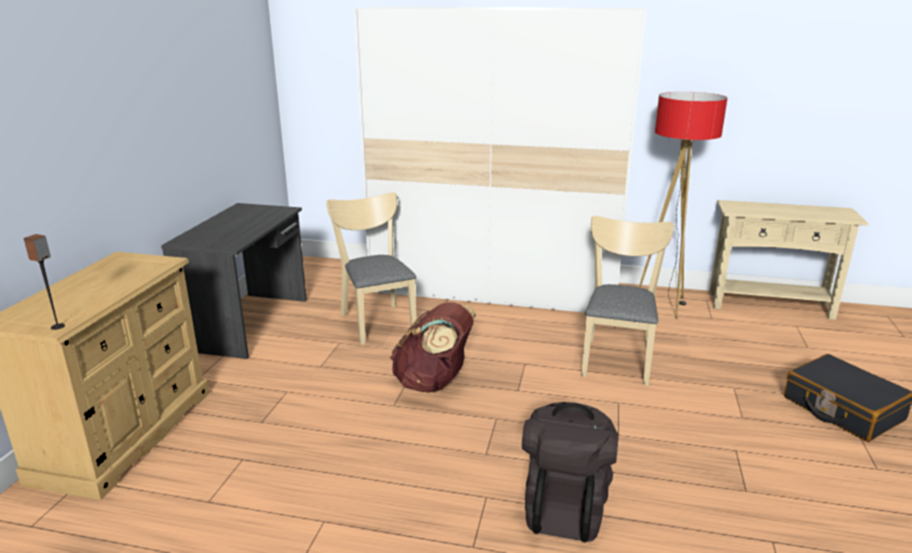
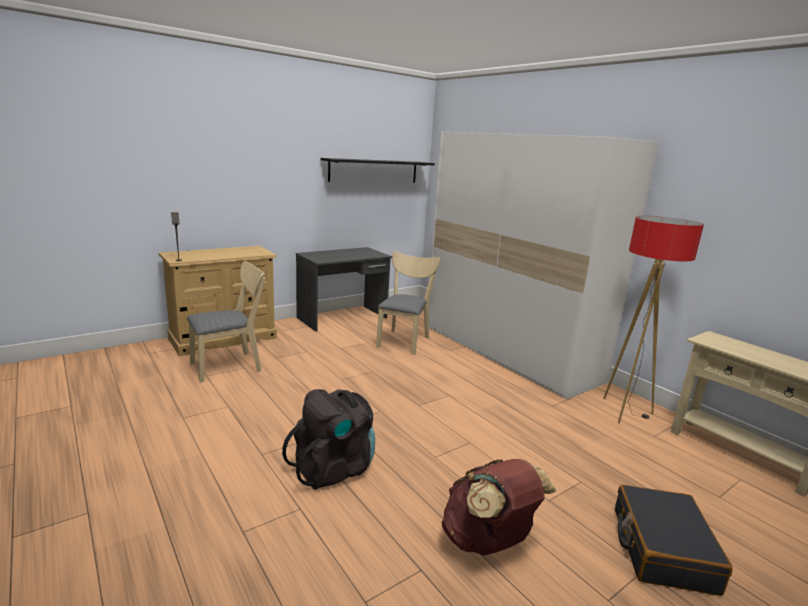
camera: 40 degrees right, 5 degrees down
brown backpack [390,302,476,393] -> brown backpack moved to [442,459,556,556]
beige chair [581,216,674,386] -> beige chair moved to [187,261,265,383]
none -> black shelf [321,158,435,183]

